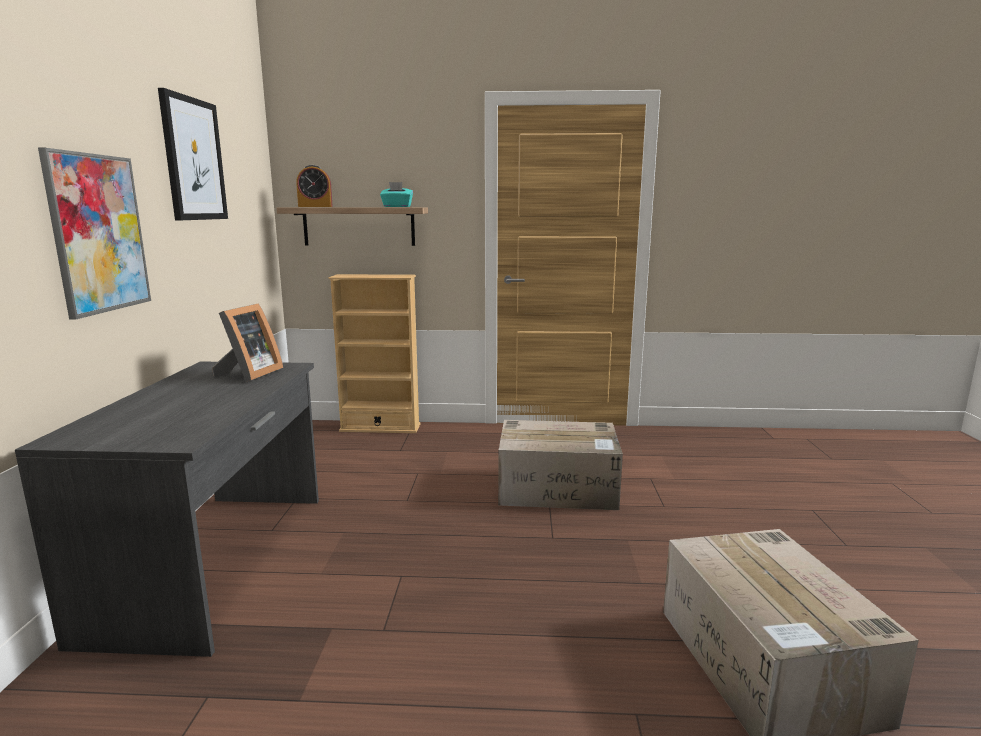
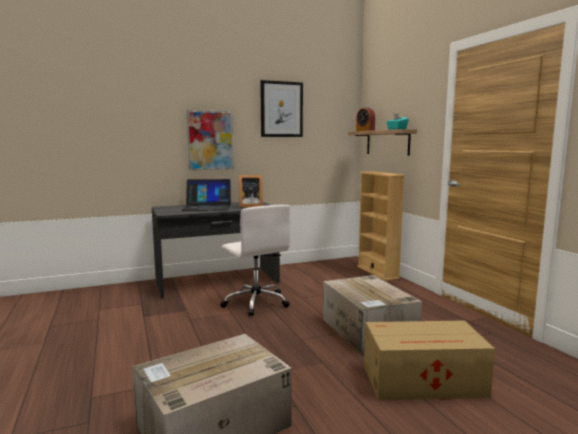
camera: 65 degrees right, 5 degrees down
none -> laptop [182,179,231,211]
none -> white office chair [220,204,290,316]
none -> cardboard box [364,321,495,400]

